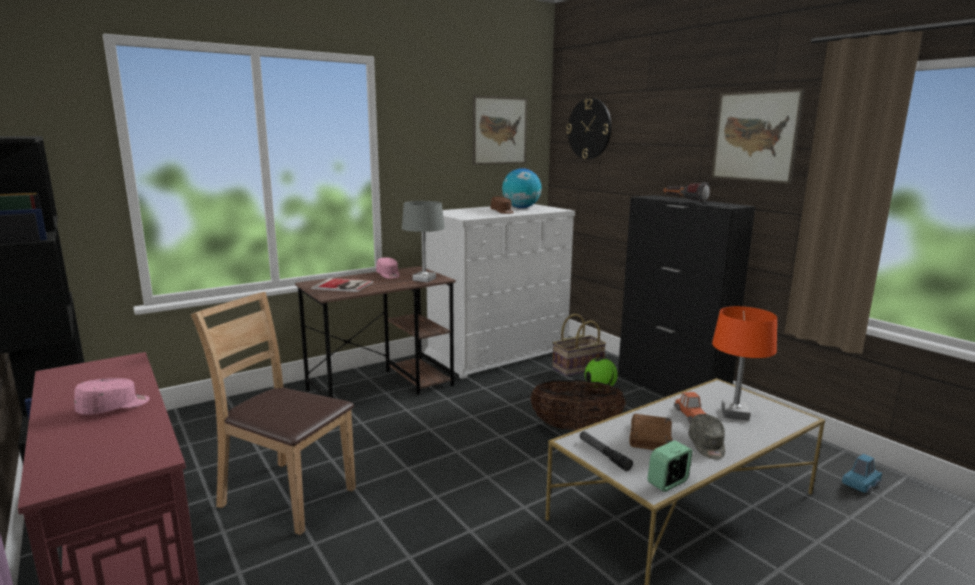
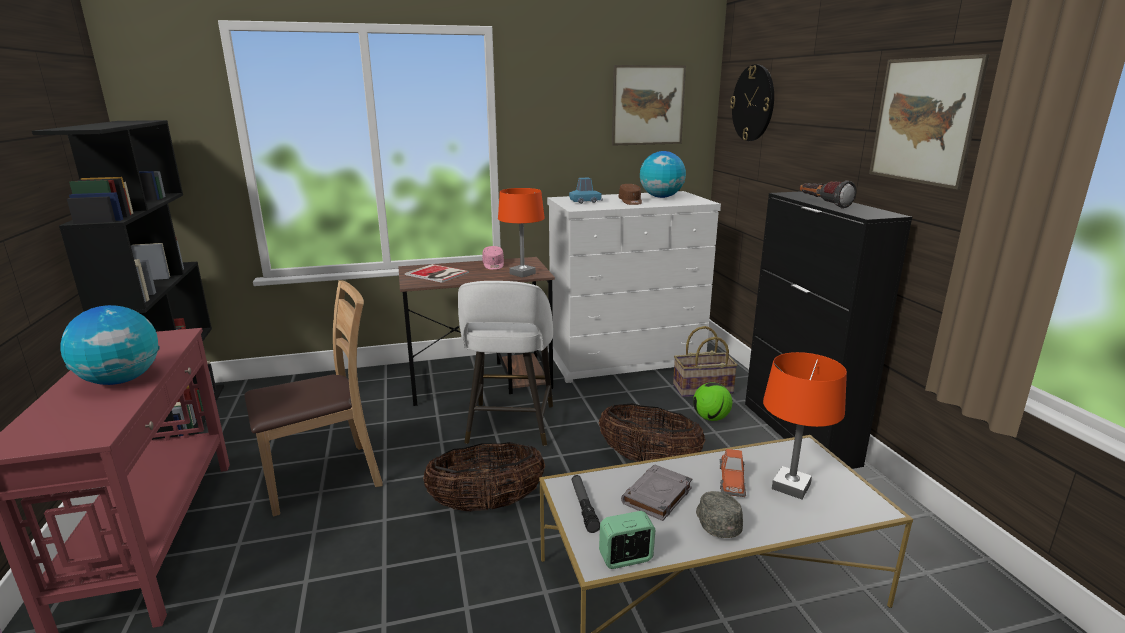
camera: 20 degrees right, 5 degrees up
pink cap [74,378,150,415] -> globe [60,305,159,385]
brown chair [191,292,356,535] -> brown chair turned 105 degrees clockwise [244,280,383,517]
grey table lamp [402,201,445,282] -> orange table lamp [498,188,545,278]
brown book [629,414,672,450] -> grey book [621,464,693,521]
grey cap [689,414,725,459] -> grey cap turned 150 degrees clockwise [696,491,743,538]
blue toy car [842,454,883,493] -> blue toy car moved to [569,177,603,204]
none -> basket [423,442,545,511]
none -> white stool [458,281,553,446]

